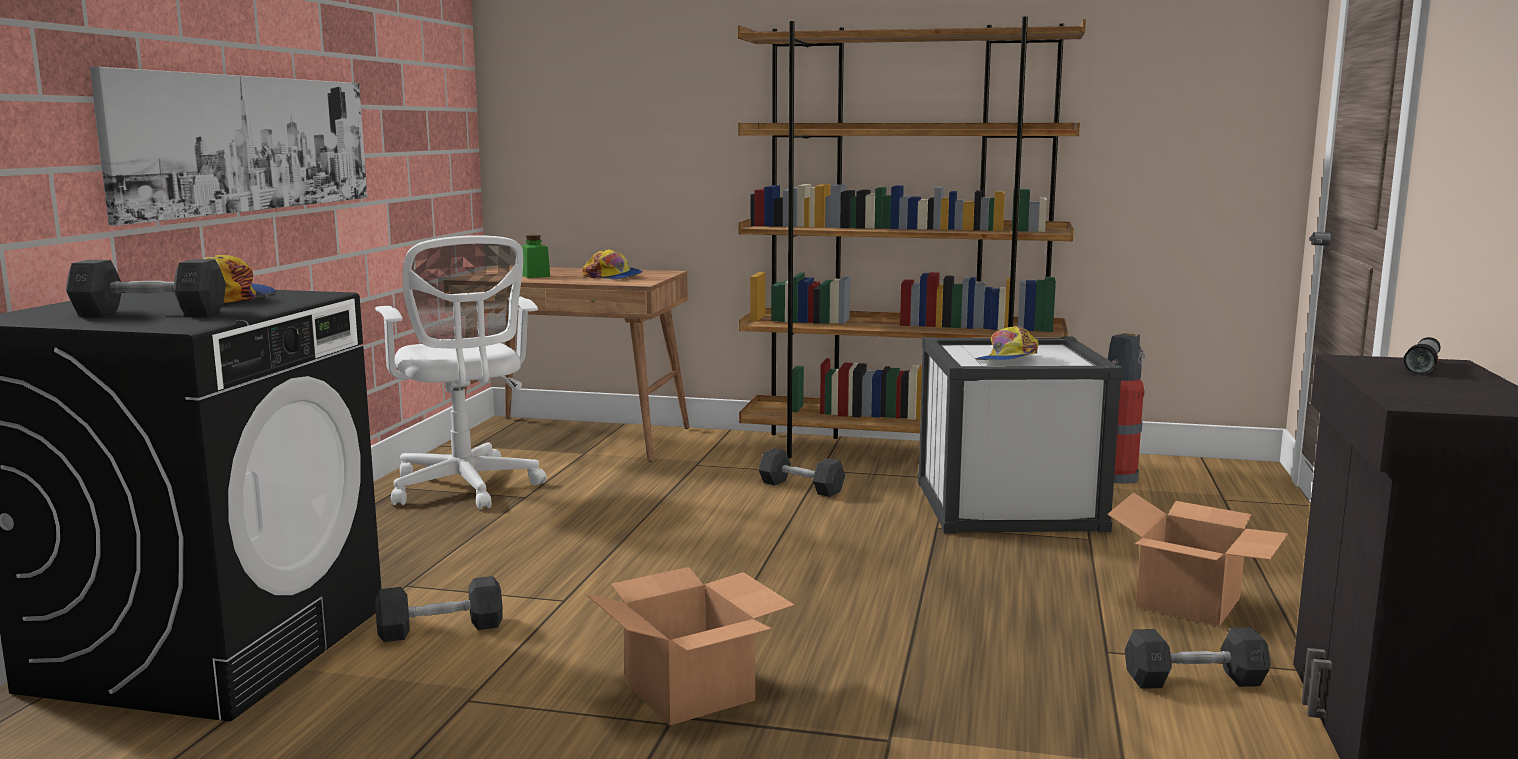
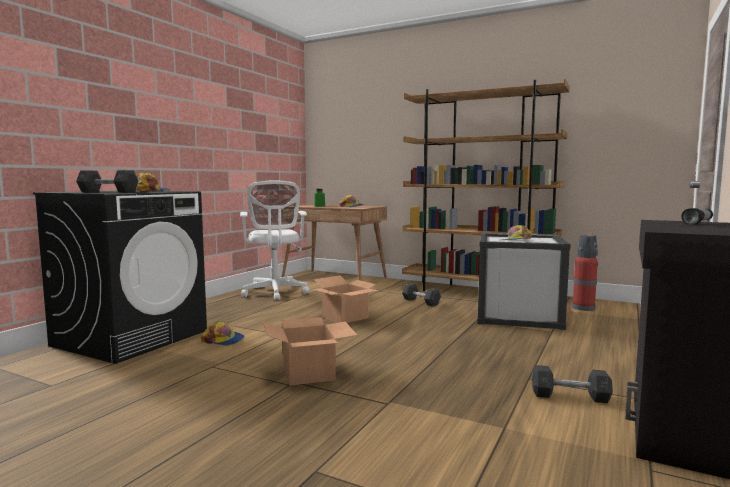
camera: 15 degrees right, 5 degrees down
picture [90,67,367,226] -> none
grey dumbbell [375,576,503,642] -> cap [201,321,244,346]
cardboard box [1107,493,1288,627] -> cardboard box moved to [313,275,379,323]

